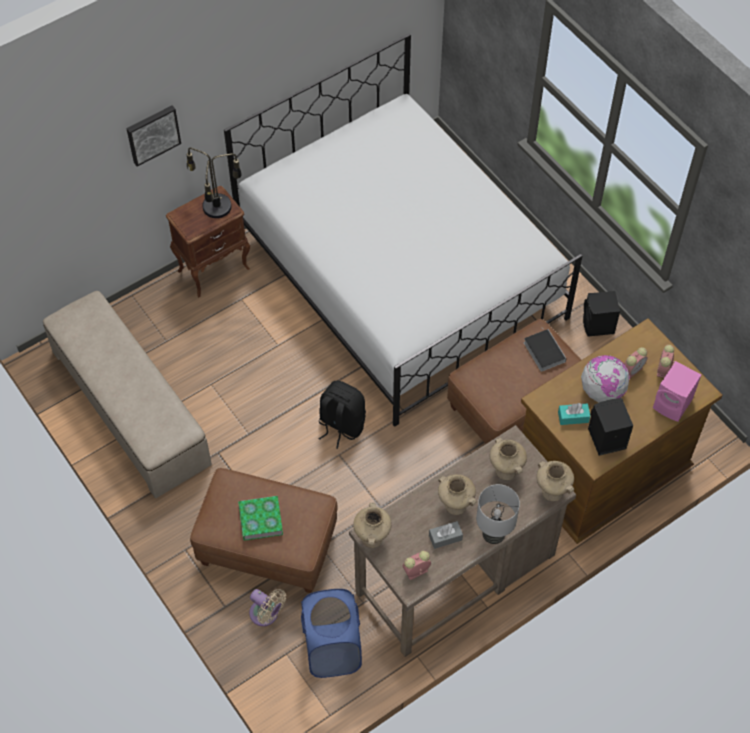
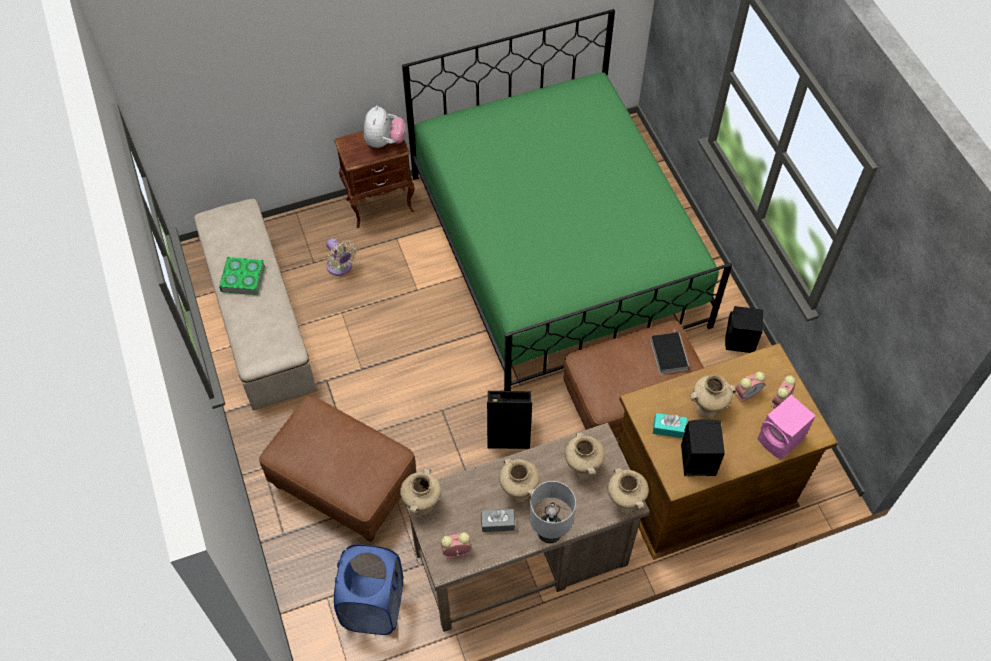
camera: 15 degrees right, 0 degrees up
picture [126,106,181,167] -> none
table lamp [187,148,241,218] -> plush toy [364,105,405,148]
white bed [224,33,582,427] -> green bed [402,9,732,391]
book [238,496,283,541] -> book moved to [219,257,265,295]
beige fan [249,589,286,626] -> beige fan moved to [326,238,357,276]
black backpack [318,381,366,449] -> none
globe [581,355,630,402] -> beige vase [690,375,736,419]
none -> black storage box [487,391,532,449]

